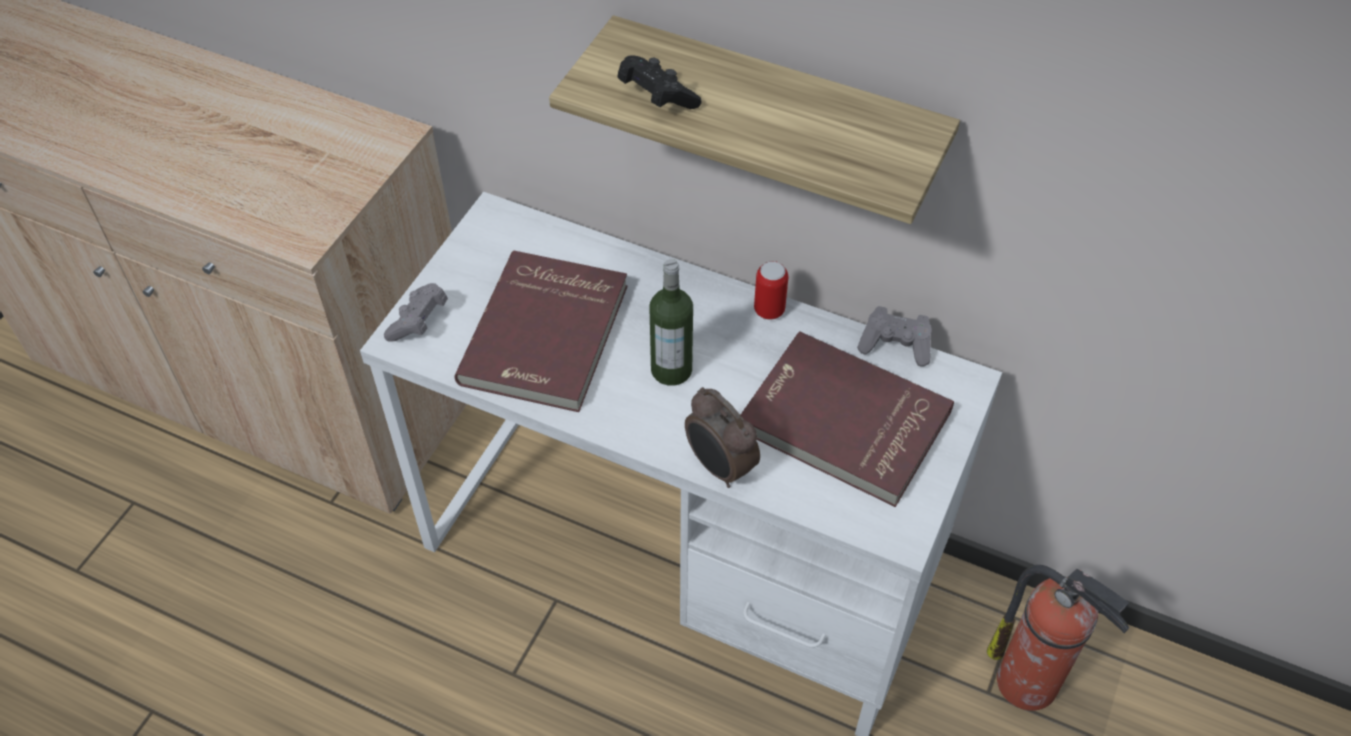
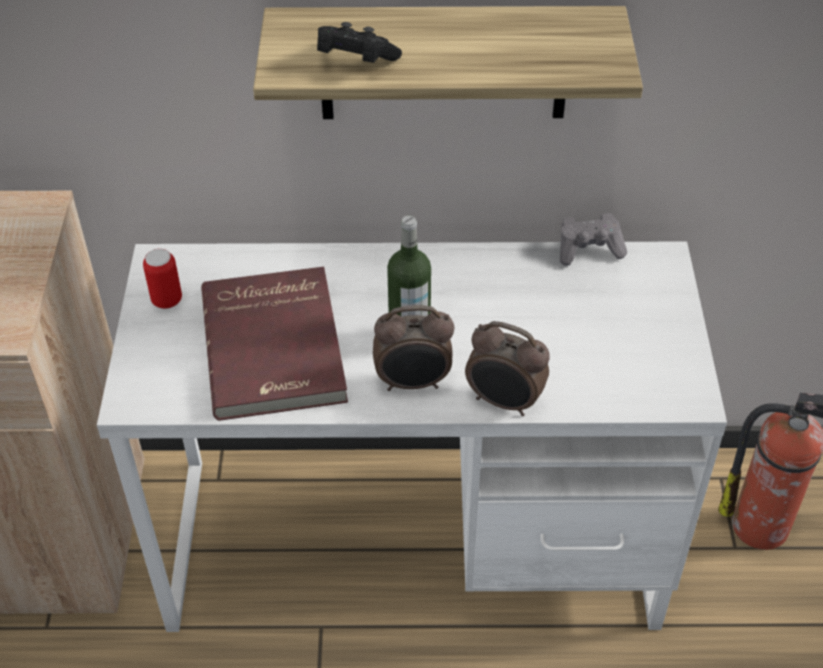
camera: 25 degrees left, 5 degrees down
grey game controller [384,283,448,342] -> none
red book [741,332,954,507] -> none
can [754,261,788,320] -> can moved to [143,249,182,309]
none -> alarm clock [373,305,454,391]

